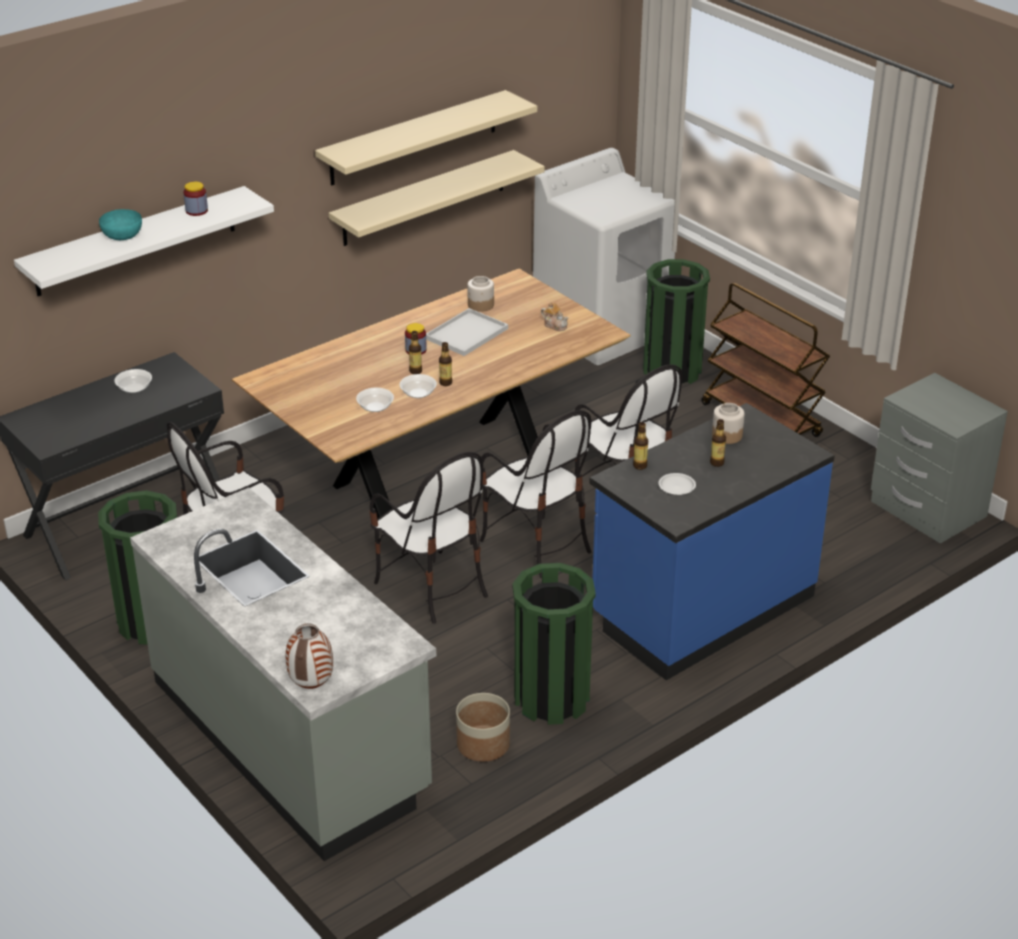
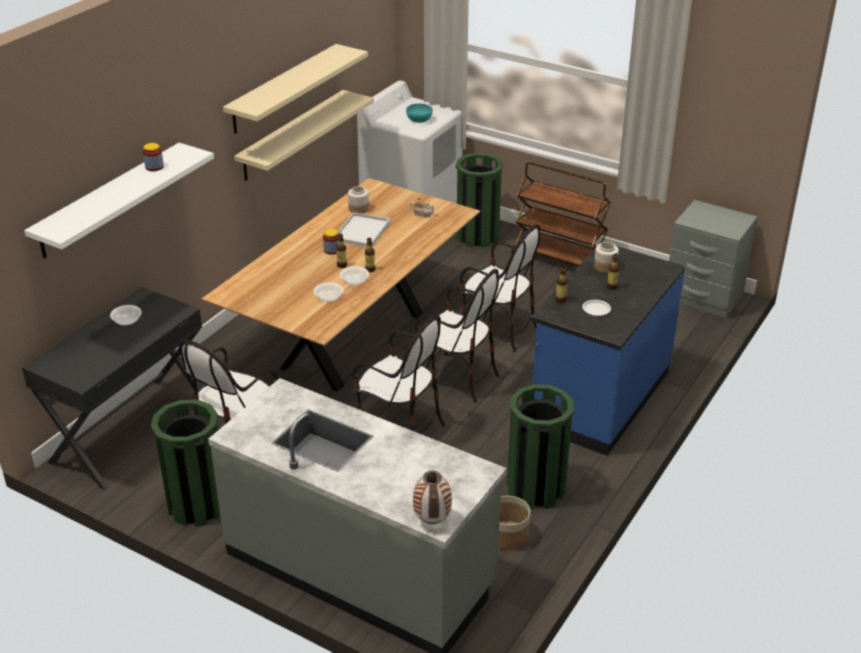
camera: 20 degrees left, 0 degrees up
turquoise bowl [99,209,142,240] -> turquoise bowl moved to [406,104,433,123]

